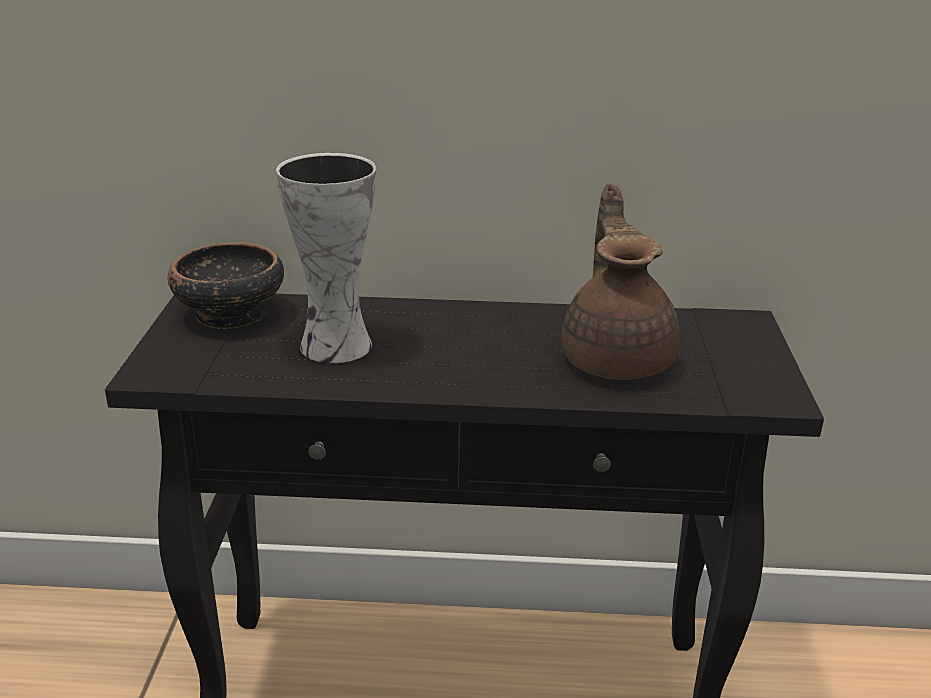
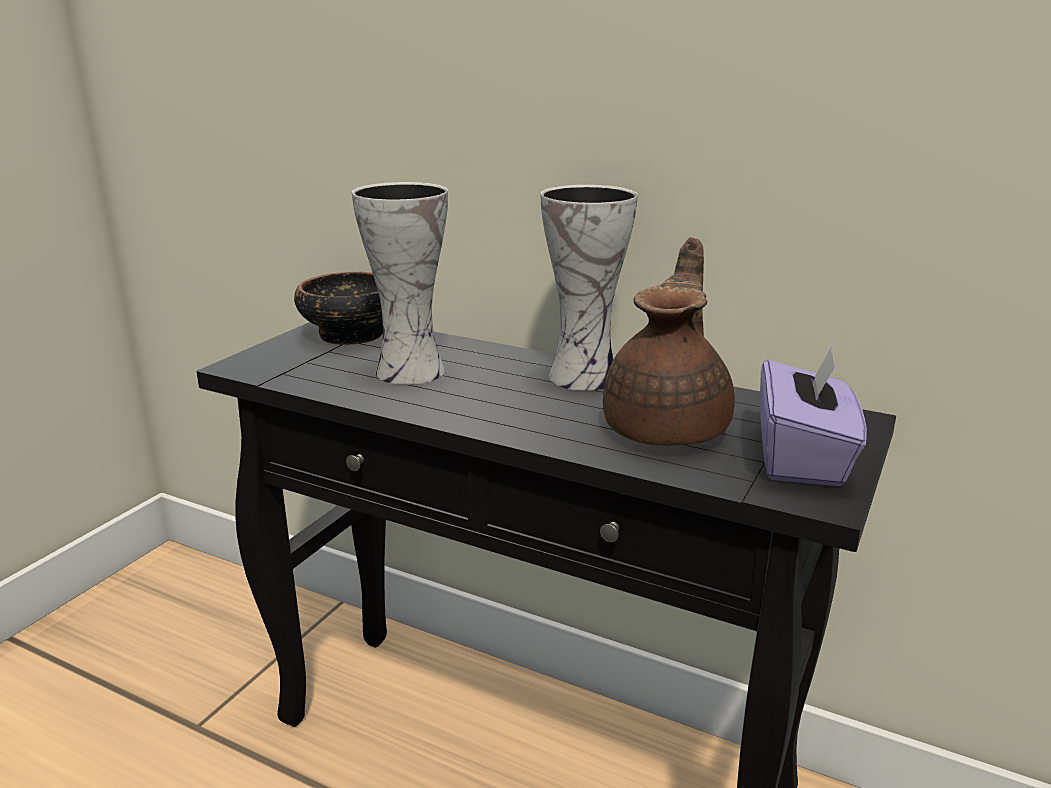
camera: 25 degrees right, 5 degrees down
none -> vase [540,185,638,391]
none -> purple tissue box [760,346,867,486]

